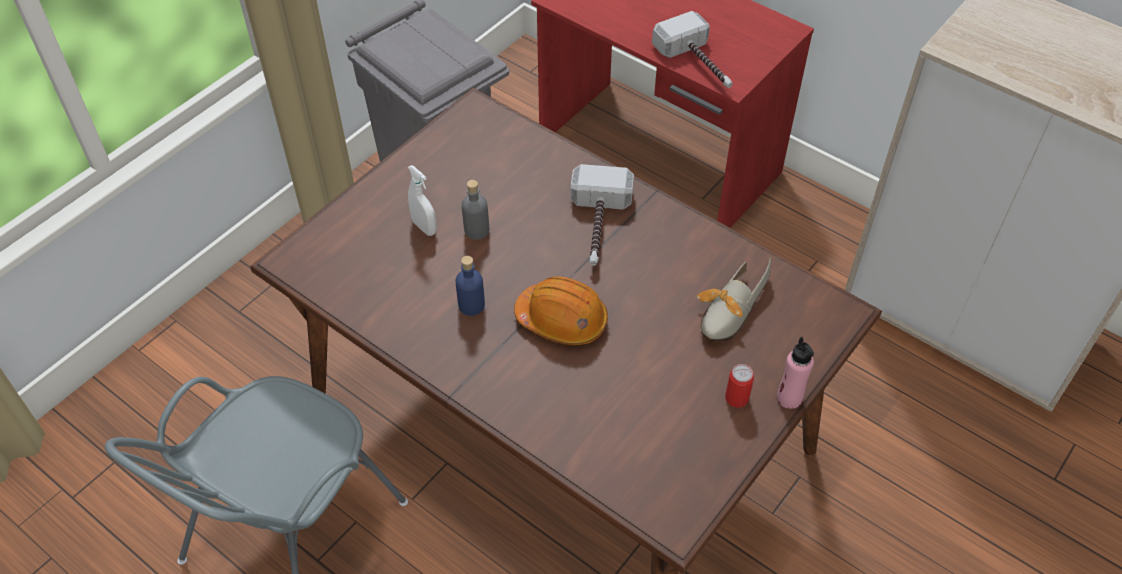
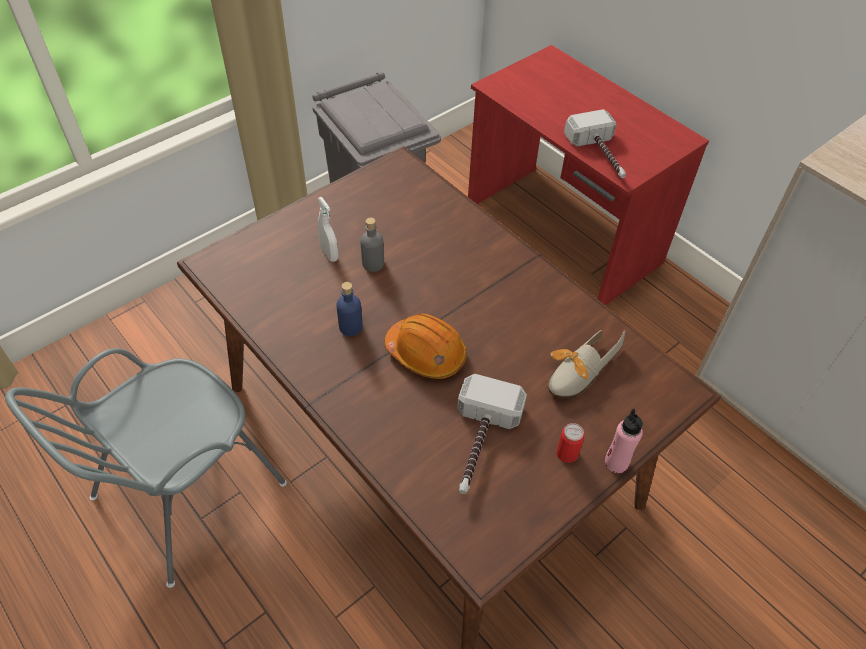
camera: 10 degrees right, 0 degrees up
hammer [570,164,634,266] -> hammer moved to [457,374,527,494]

